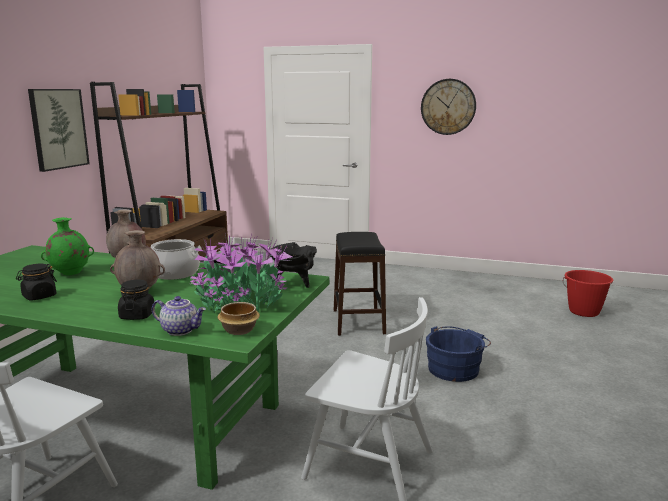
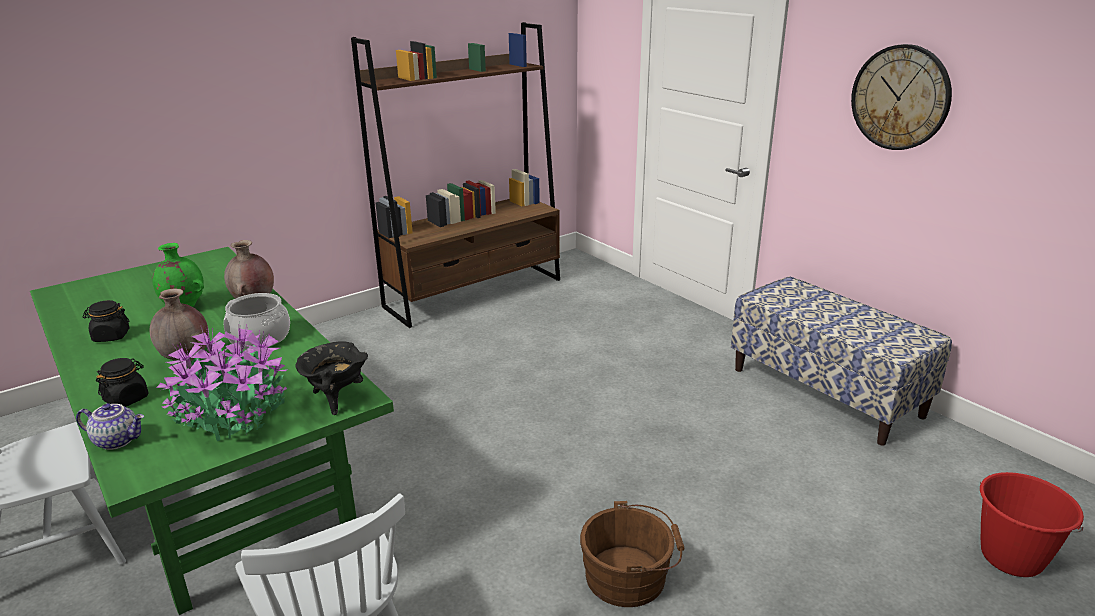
camera: 35 degrees right, 10 degrees up
picture [28,89,90,172] -> none
teapot [152,296,206,336] -> teapot turned 45 degrees counterclockwise [76,403,144,450]
bowl [217,302,260,335] -> none
black stool [334,232,386,336] -> none
blue bucket [426,326,491,382] -> brown bucket [580,501,685,607]
none -> bench [731,277,952,446]

